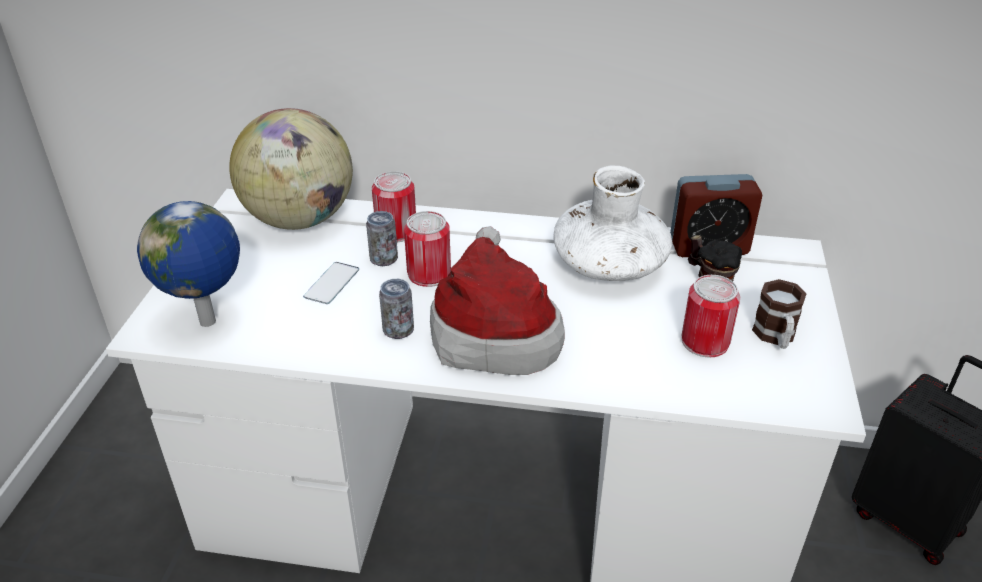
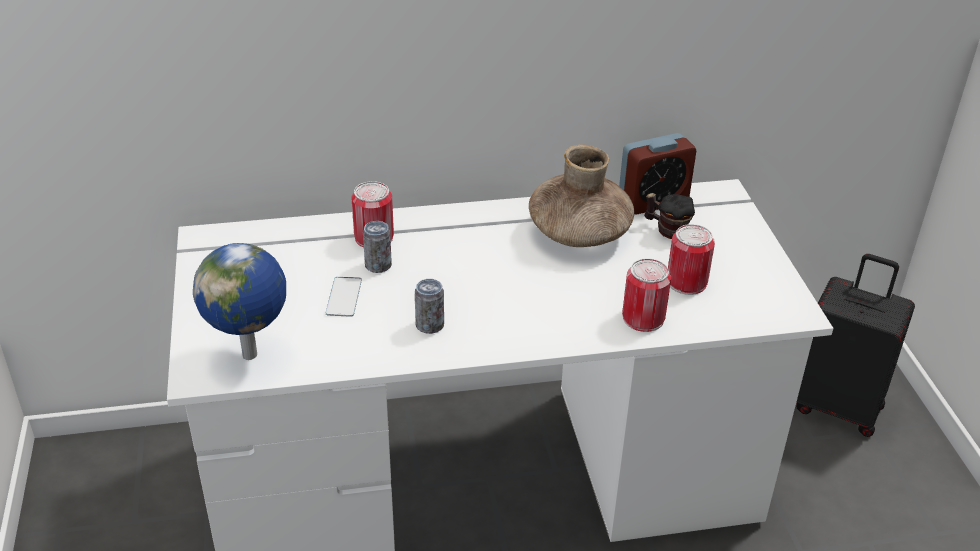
camera: 20 degrees left, 0 degrees up
globe [229,108,353,230] -> none
can [404,211,451,287] -> can moved to [622,258,671,332]
hat [430,226,565,375] -> none
white vase [553,166,672,281] -> brown vase [529,144,634,247]
mug [752,279,807,349] -> none

